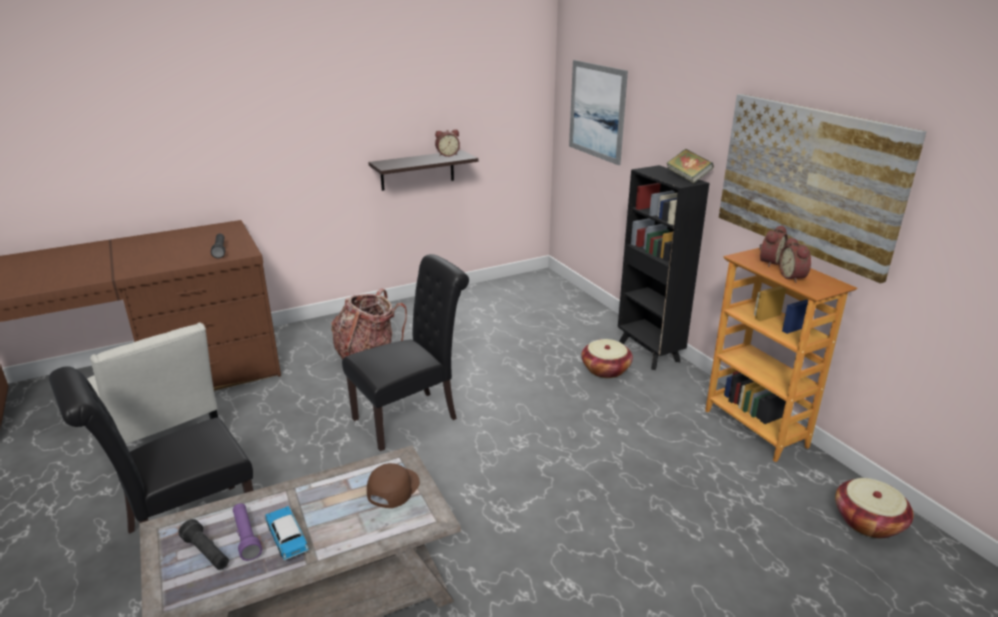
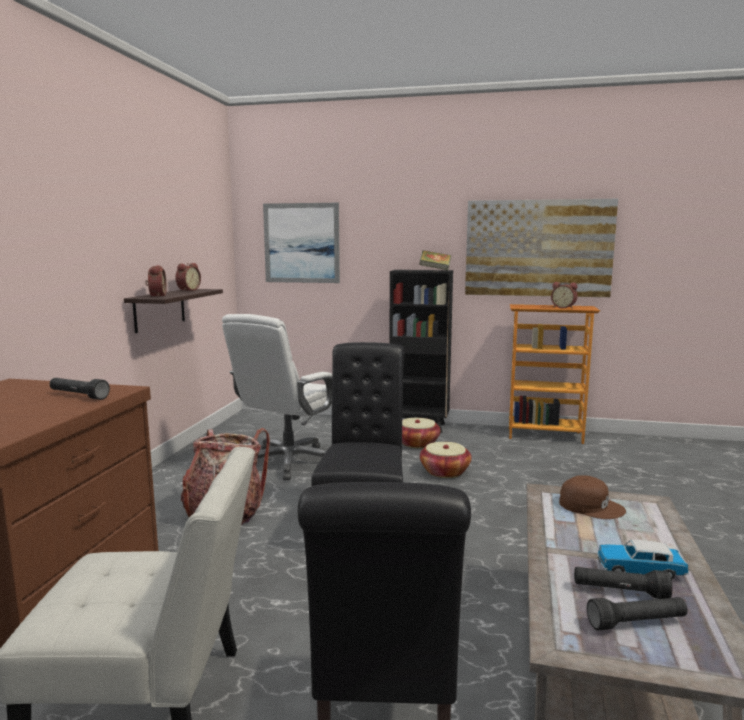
camera: 50 degrees left, 15 degrees down
purple flashlight [233,503,262,561] -> black flashlight [574,567,672,599]
brown cap [367,463,420,508] -> brown cap turned 150 degrees clockwise [559,475,626,519]
alarm clock [759,225,788,267] -> alarm clock moved to [145,265,167,297]
basket [835,478,914,538] -> basket moved to [420,442,472,478]
none -> white office chair [222,314,332,480]

